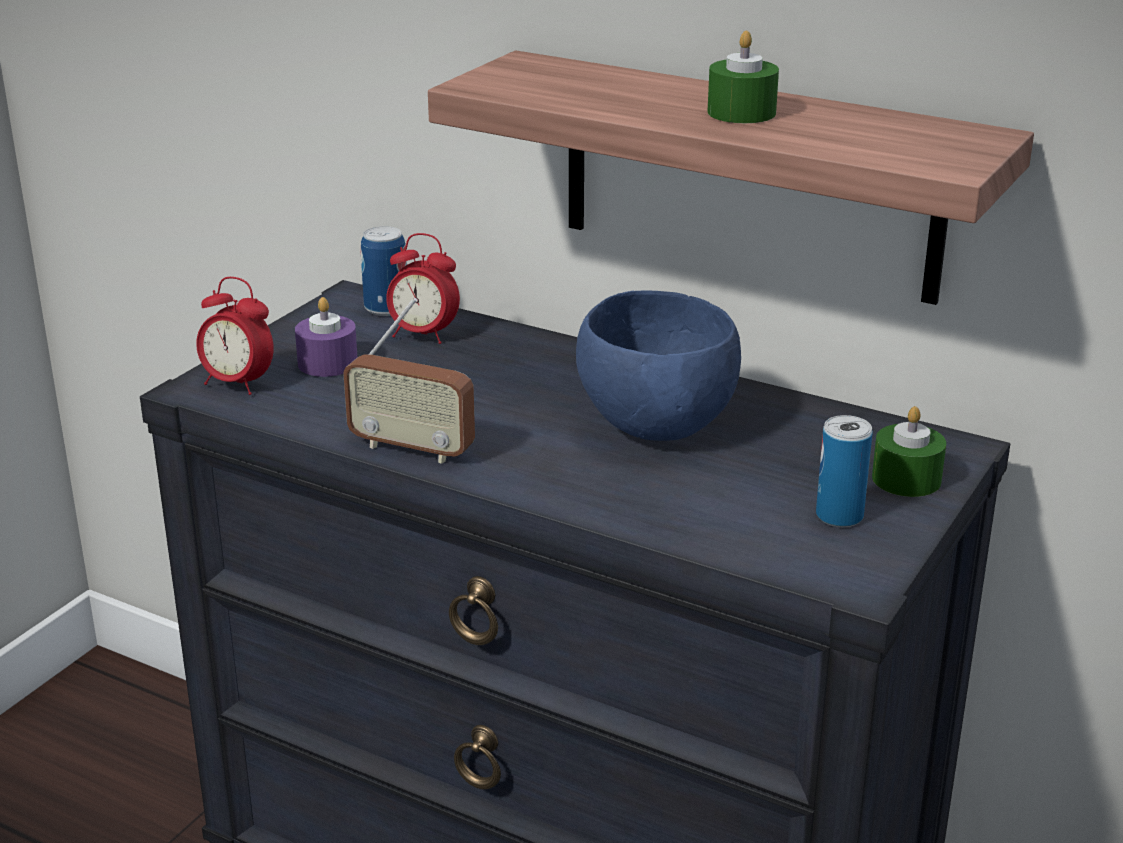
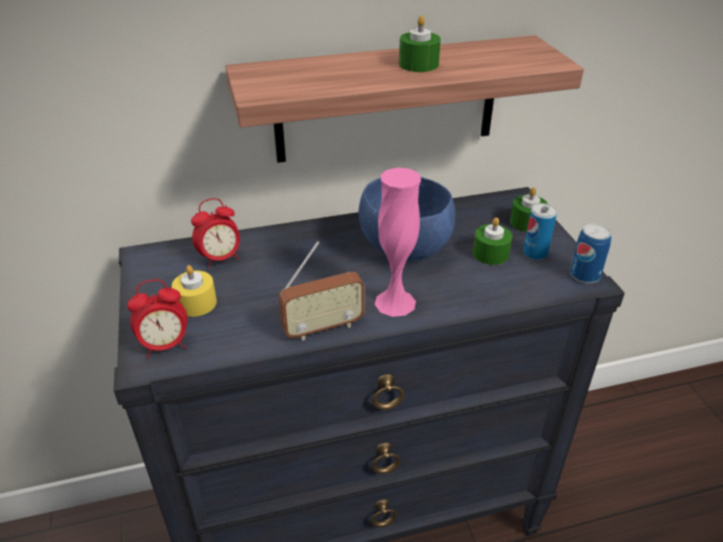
camera: 45 degrees left, 10 degrees up
purple candle [295,297,357,377] -> yellow candle [172,265,217,317]
can [361,226,407,316] -> can moved to [570,223,611,284]
none -> pink vase [375,167,421,317]
none -> green candle [473,218,512,265]

